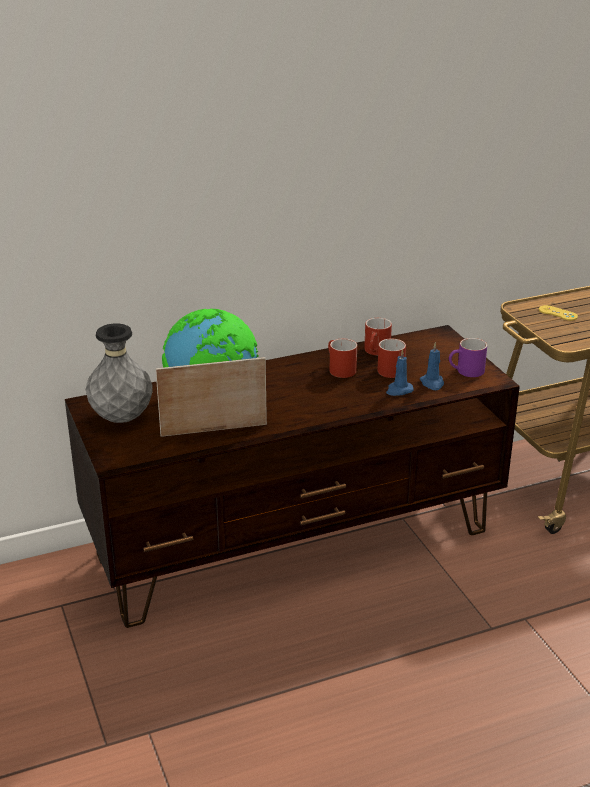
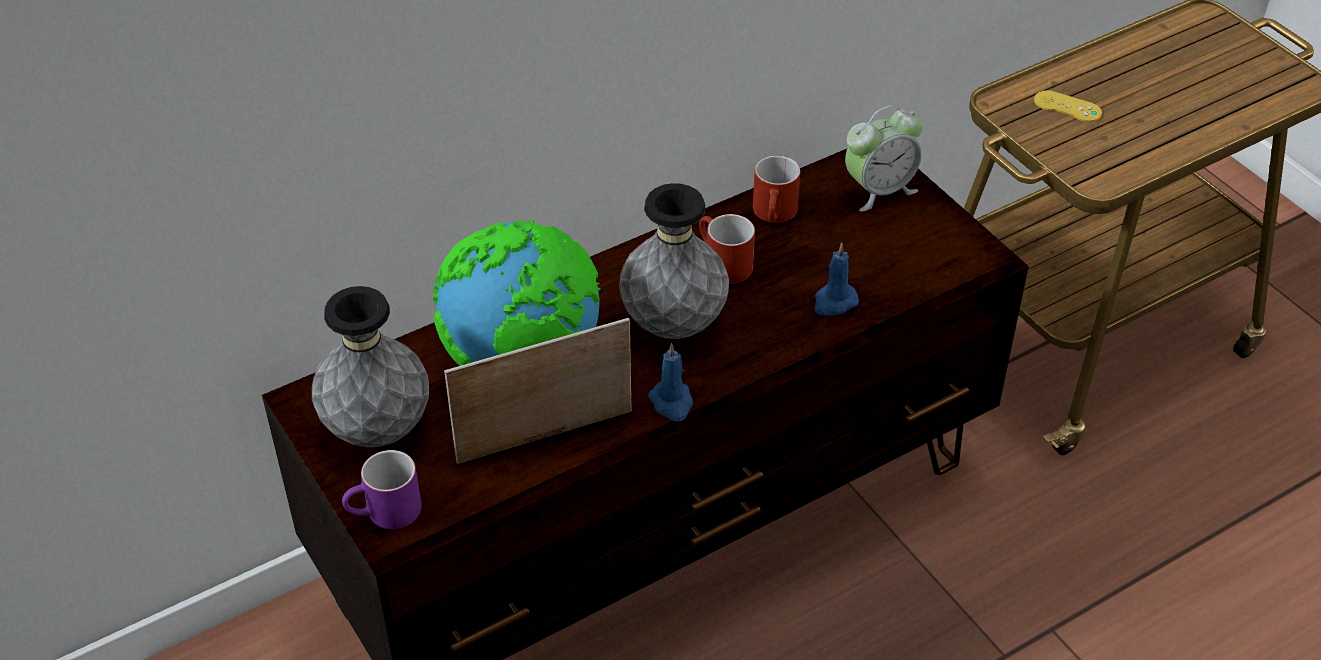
camera: 10 degrees left, 15 degrees up
red mug [378,339,406,378] -> none
blue candle [420,342,444,390] -> blue candle moved to [648,343,693,422]
purple mug [449,338,487,377] -> purple mug moved to [342,450,422,529]
none -> grey vase [619,183,729,339]
none -> alarm clock [845,105,923,212]

